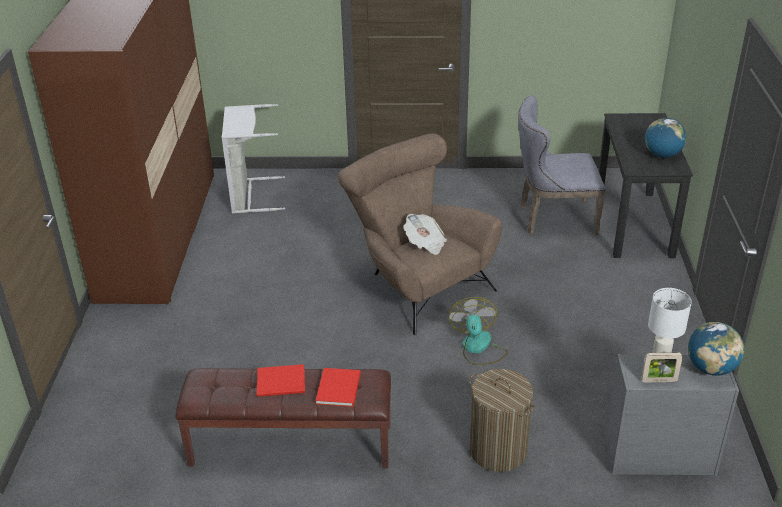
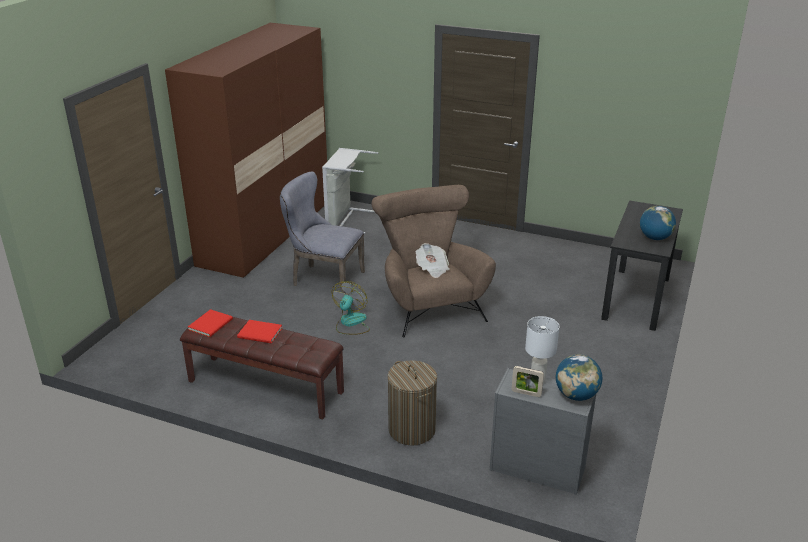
camera: 20 degrees right, 5 degrees down
red book [316,368,361,407] -> red book moved to [188,309,233,337]
fan [448,297,508,365] -> fan moved to [332,281,370,335]
grey chair [518,95,606,236] -> grey chair moved to [280,172,365,293]

